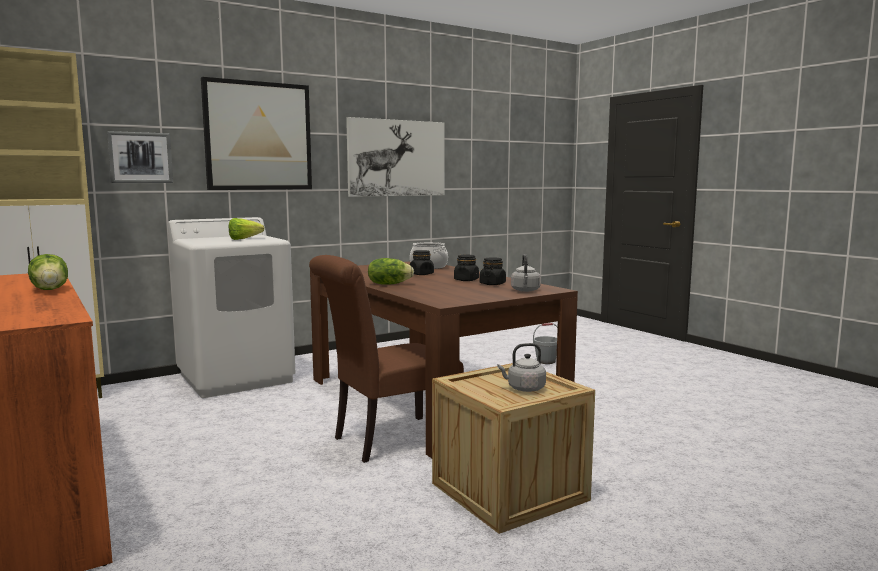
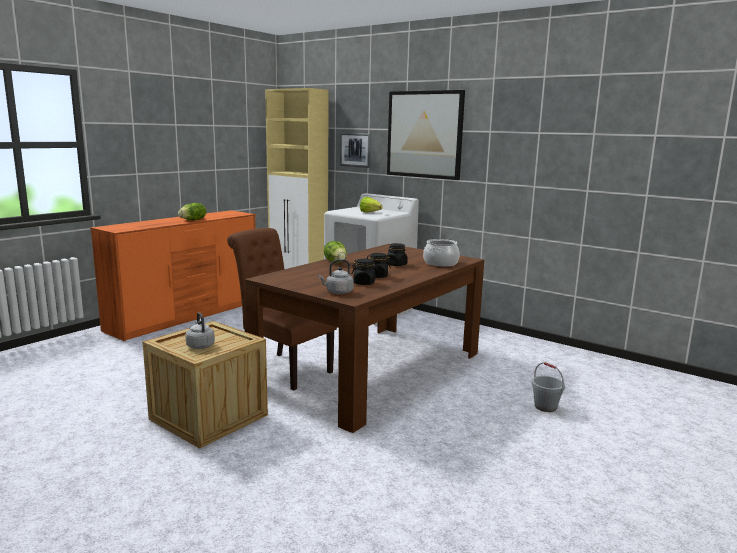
camera: 70 degrees right, 5 degrees up
picture [346,117,445,197] -> none

